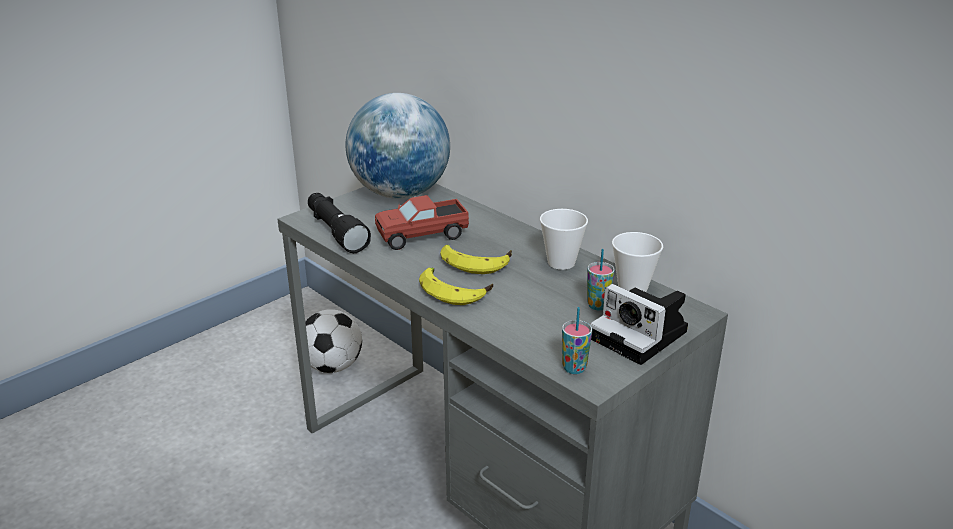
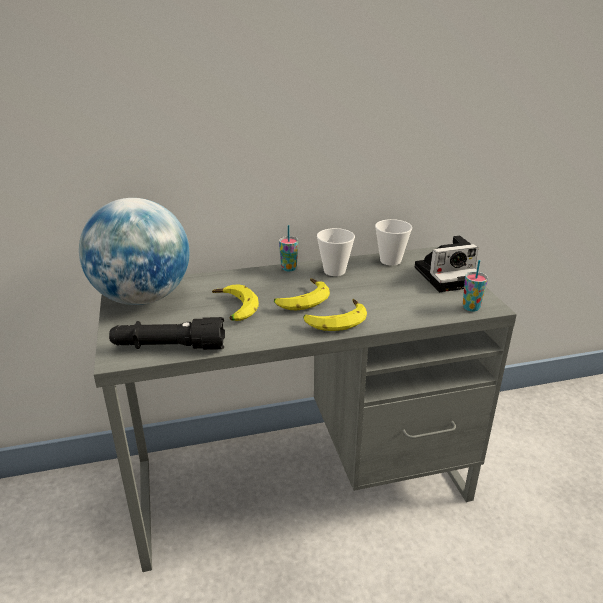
camera: 60 degrees left, 0 degrees up
football [305,309,362,373] -> none
toy truck [375,195,469,250] -> banana [212,284,259,321]
cup [587,249,615,310] -> cup moved to [279,225,298,272]

